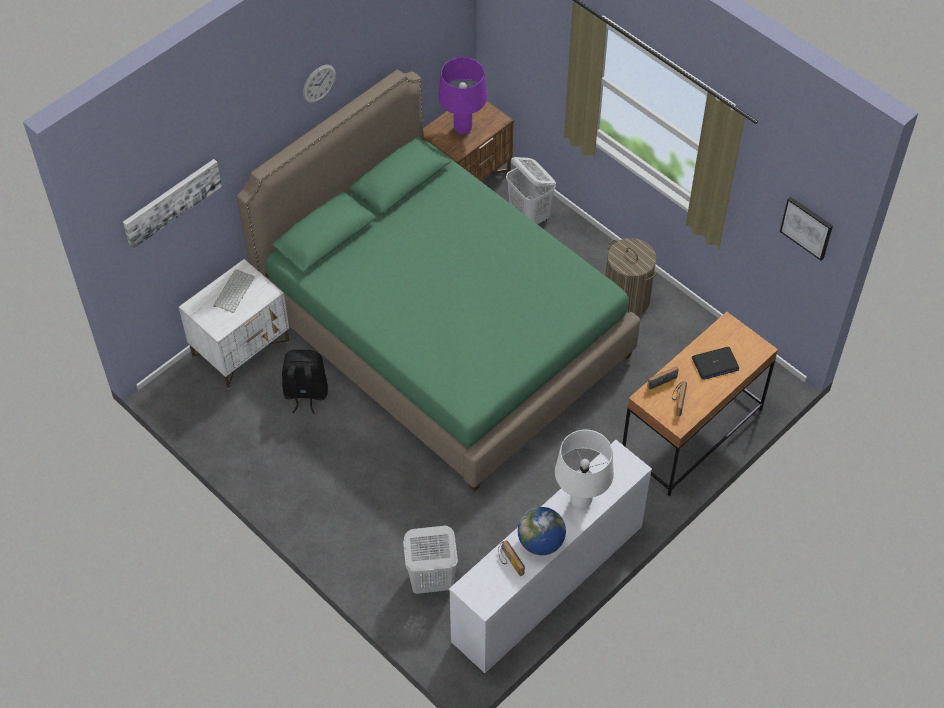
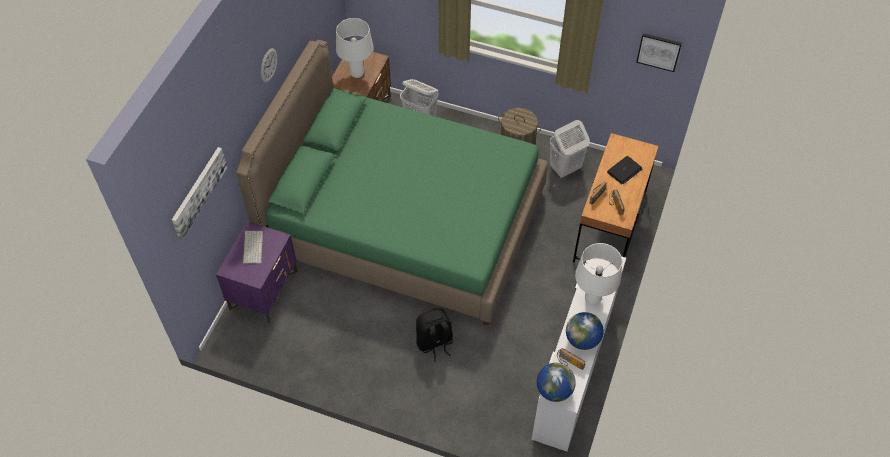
camera: 25 degrees left, 0 degrees up
white nightstand [179,259,290,389] -> purple nightstand [216,221,298,323]
black backpack [282,350,328,414] -> black backpack moved to [416,308,453,362]
white laundry basket [403,525,458,594] -> white laundry basket moved to [550,120,590,178]
purple table lamp [438,57,487,134] -> white table lamp [336,18,374,78]
none -> globe [537,363,576,402]

